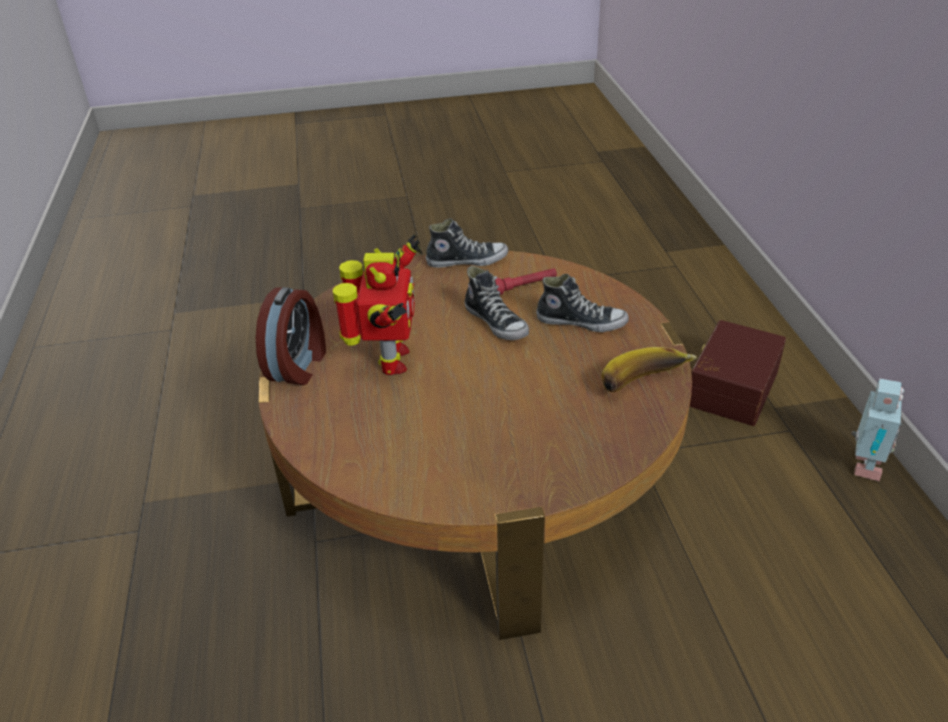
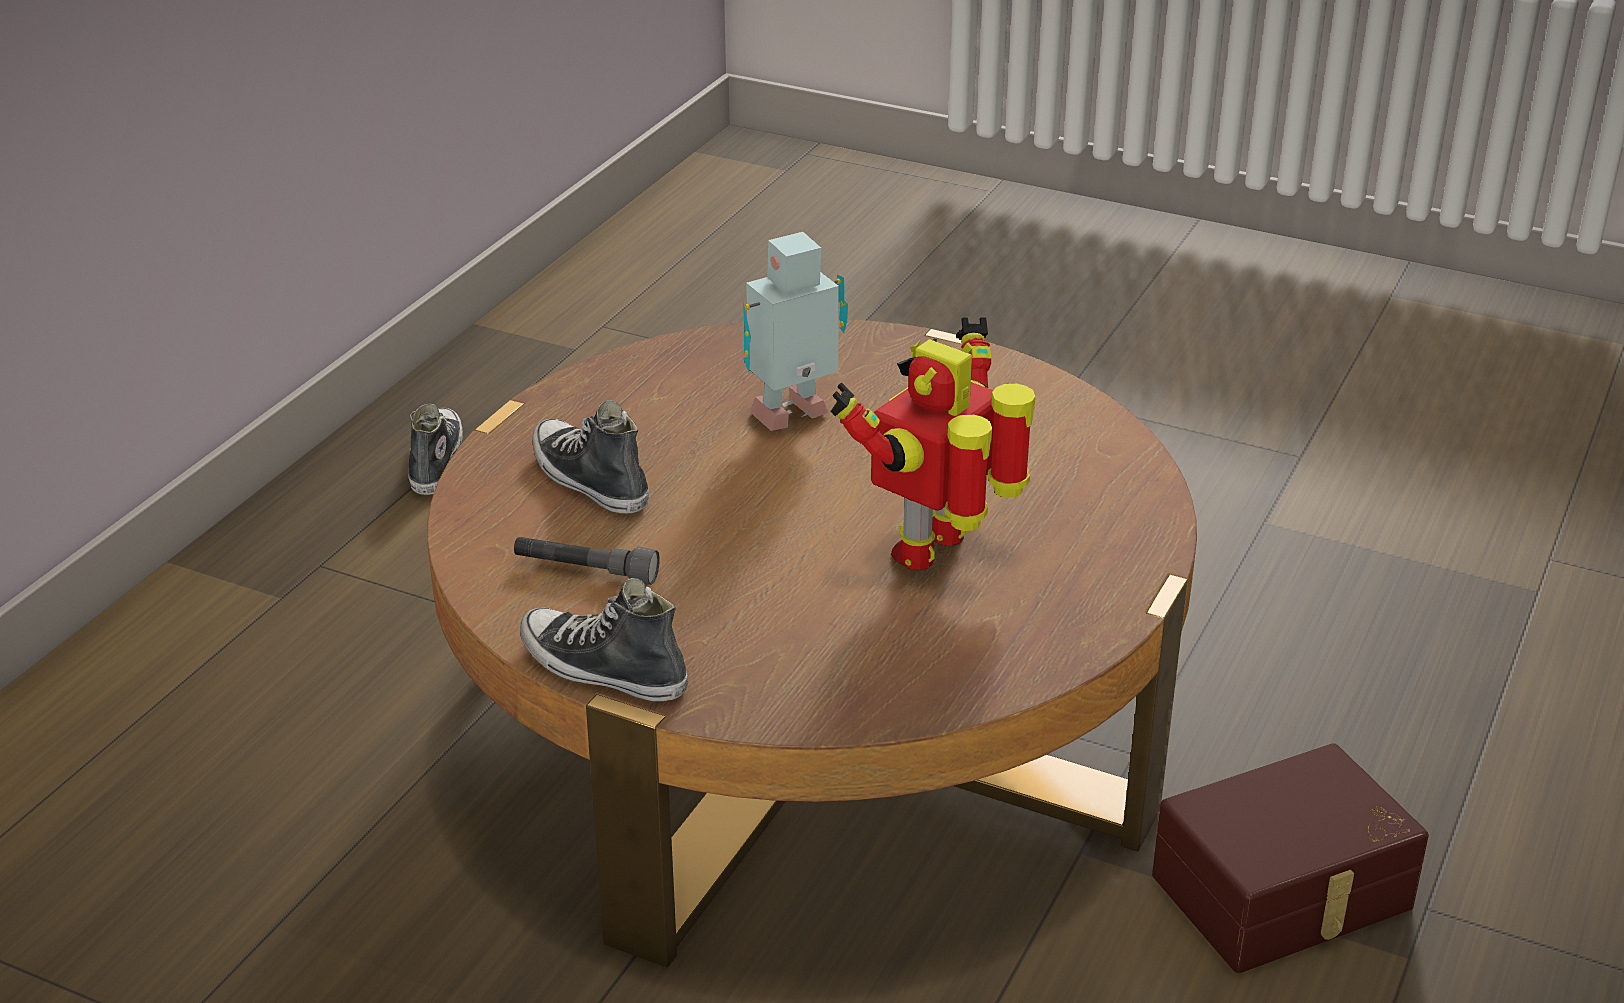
camera: 145 degrees left, 5 degrees down
alarm clock [256,287,326,385] -> none
shoe [465,266,529,340] -> shoe moved to [408,403,463,495]
red flashlight [495,268,557,295] -> grey flashlight [514,537,660,585]
banana [602,347,698,392] -> none
brown storage box [689,320,786,426] -> brown storage box moved to [1152,743,1429,973]
toy robot [851,378,905,481] -> toy robot moved to [743,232,848,431]

